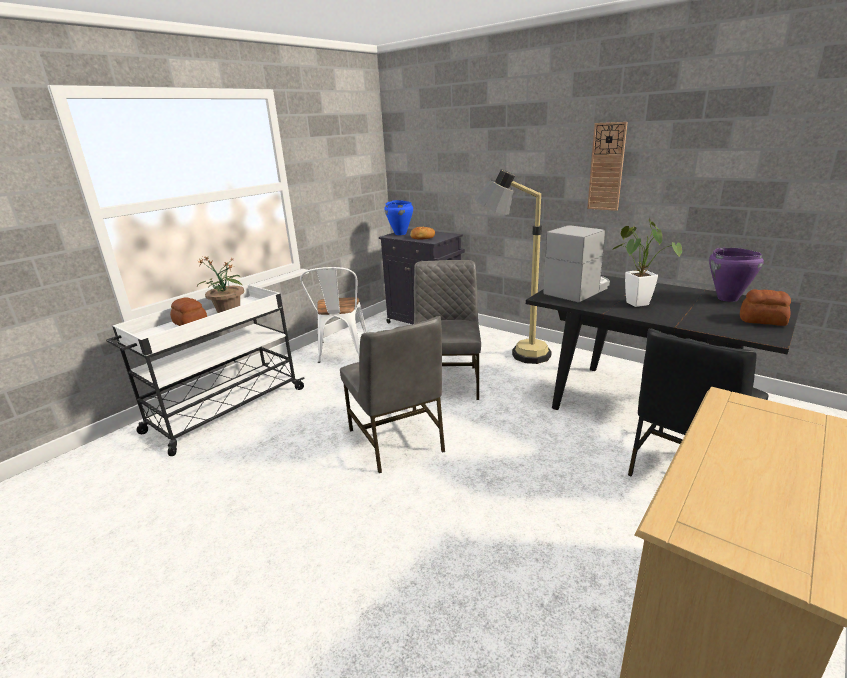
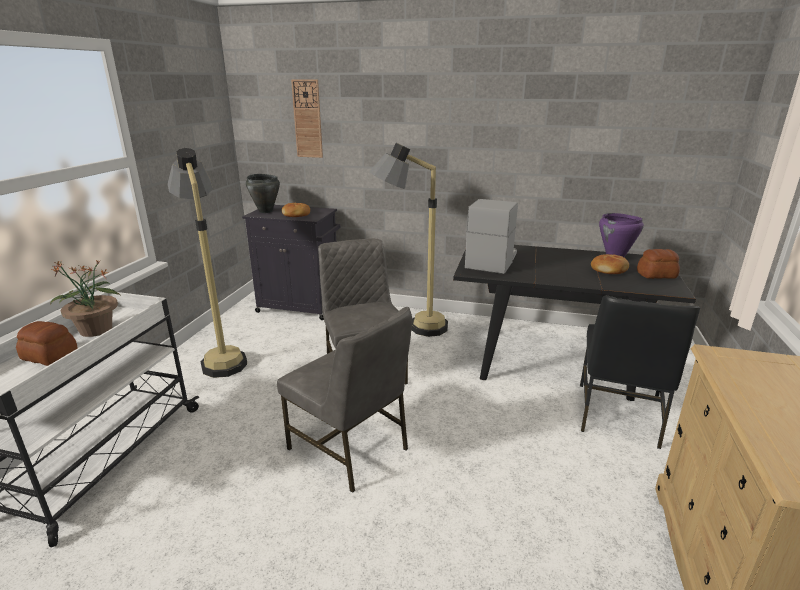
camera: 25 degrees left, 0 degrees up
white chair [300,267,367,363] -> floor lamp [167,148,247,378]
blue cooking pot [384,200,413,235] -> black cooking pot [246,174,280,213]
wall clock [587,122,628,211] -> wall clock moved to [291,80,323,158]
potted plant [611,219,682,307] -> none
none -> bread [591,254,629,274]

